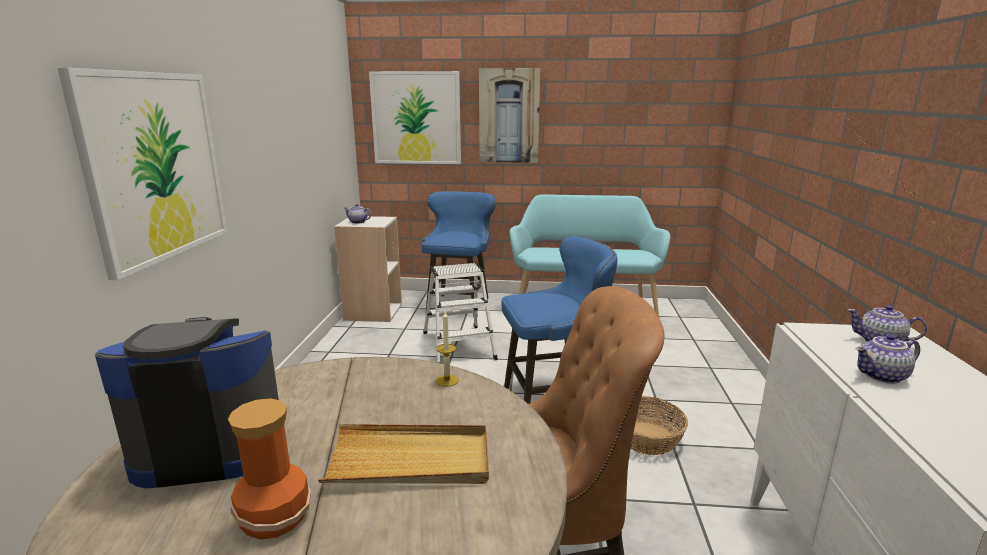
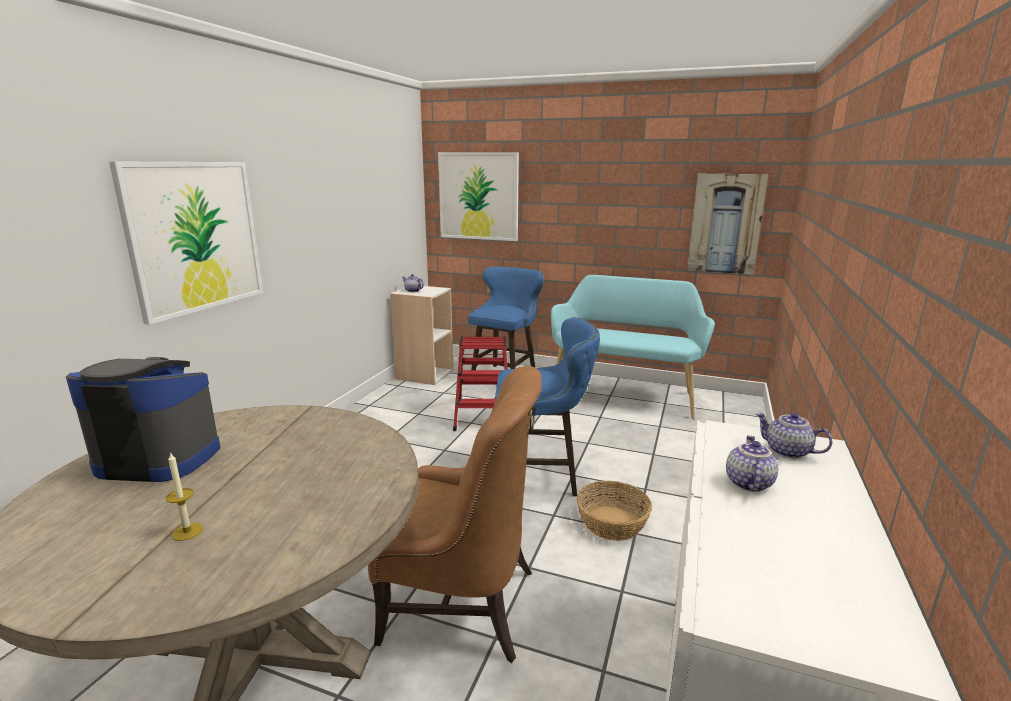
camera: 15 degrees right, 0 degrees up
vase [228,398,311,540] -> none
beige tray [318,424,489,484] -> none
white step ladder [423,263,498,363] -> red step ladder [453,336,508,431]
candle [436,311,459,387] -> candle moved to [166,452,203,541]
picture [479,68,541,163] -> picture moved to [687,174,768,275]
teapot [856,334,920,384] -> teapot turned 105 degrees clockwise [726,435,778,492]

